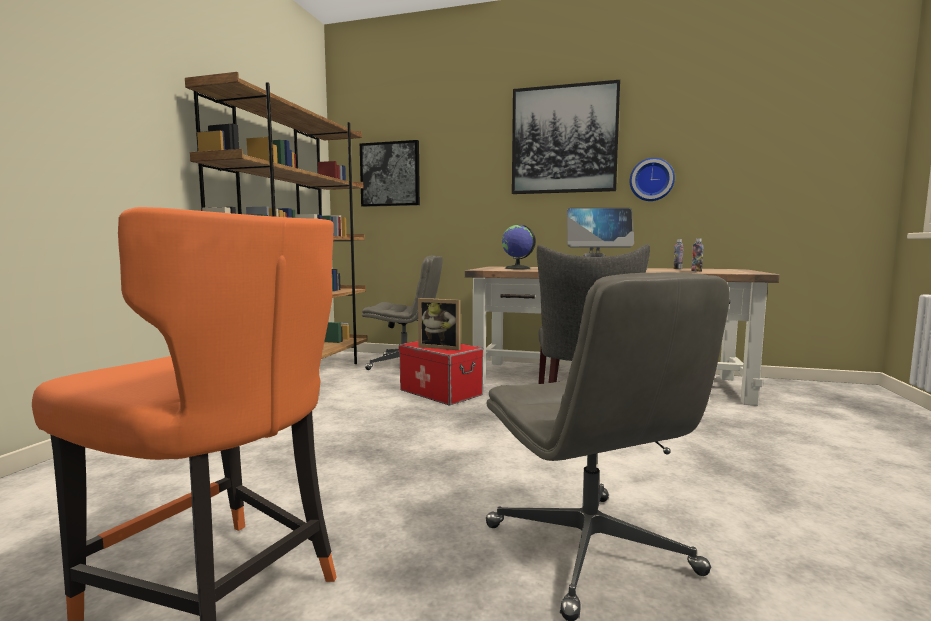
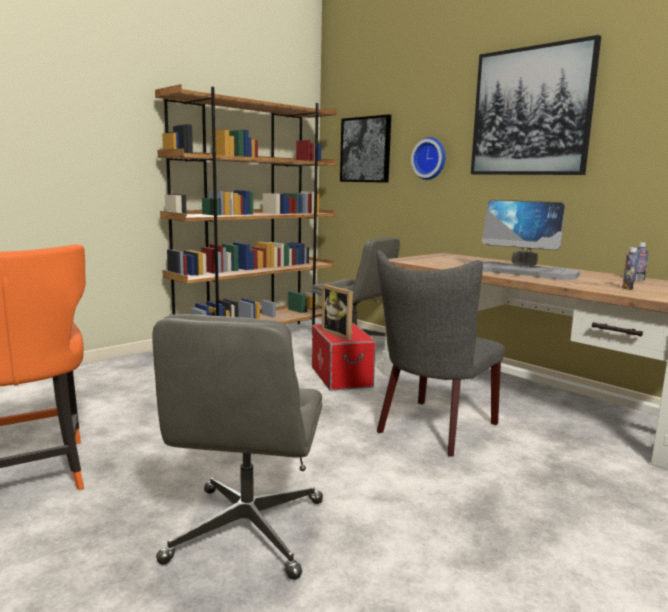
camera: 30 degrees right, 5 degrees up
globe [502,225,536,269] -> none
wall clock [630,158,675,201] -> wall clock moved to [411,137,446,180]

